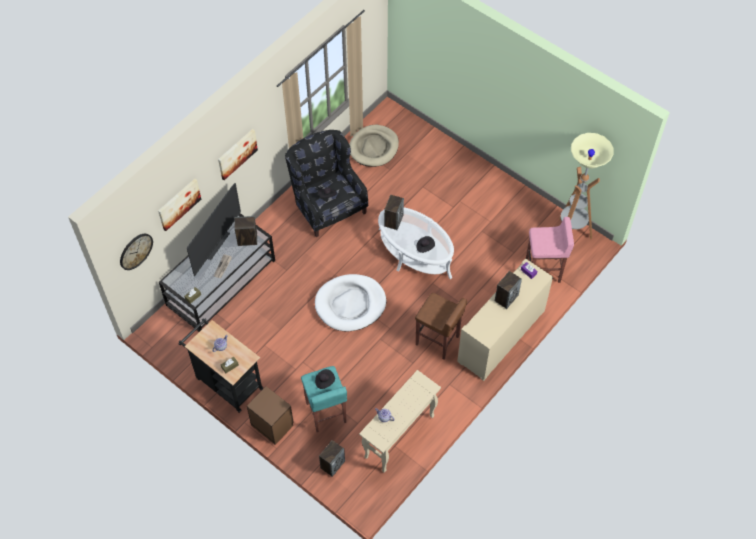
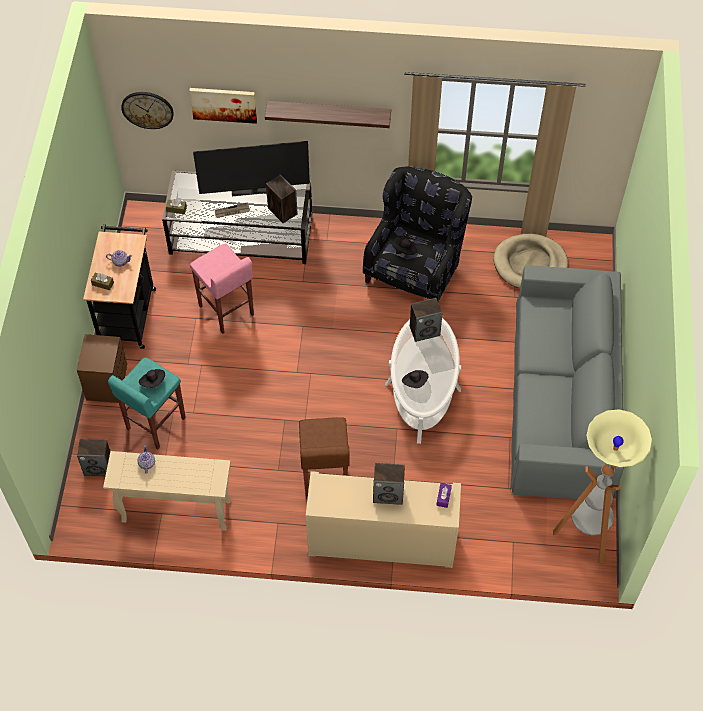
camera: 55 degrees right, 0 degrees up
picture [218,129,258,180] -> shelf [265,101,391,128]
white dog bed [315,274,386,331] -> none
pink stool [526,217,574,283] -> pink stool moved to [190,244,254,334]
none -> grey sofa [510,265,624,499]

